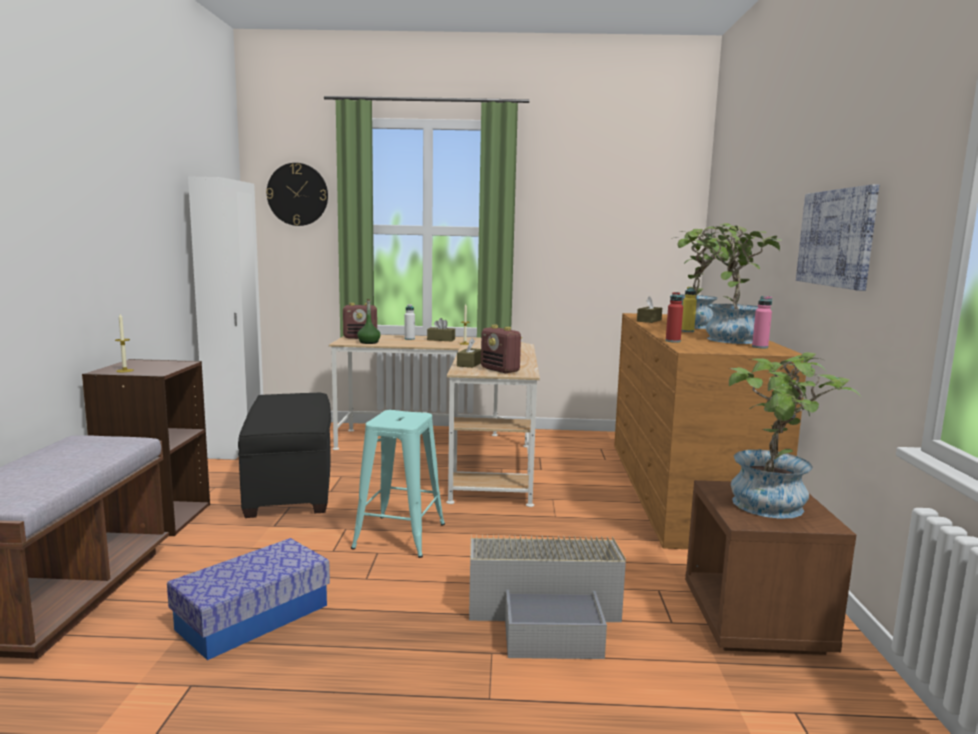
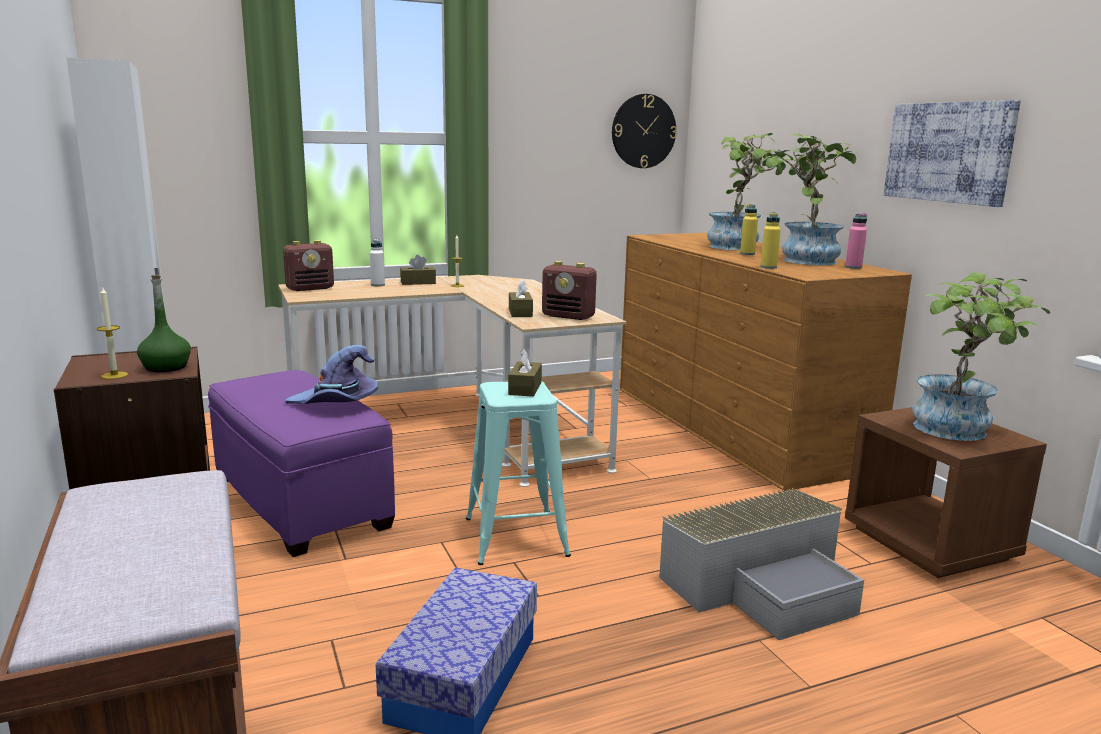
camera: 25 degrees left, 5 degrees up
black ottoman [238,393,331,518] -> purple ottoman [208,370,395,557]
wall clock [266,163,328,226] -> wall clock moved to [612,94,677,168]
green bottle [357,299,381,344] -> green bottle moved to [137,275,191,372]
brown tissue box [637,296,662,323] -> brown tissue box moved to [508,348,542,397]
red bottle [666,292,683,342] -> yellow bottle [760,212,781,269]
none -> purple hat [285,345,378,404]

